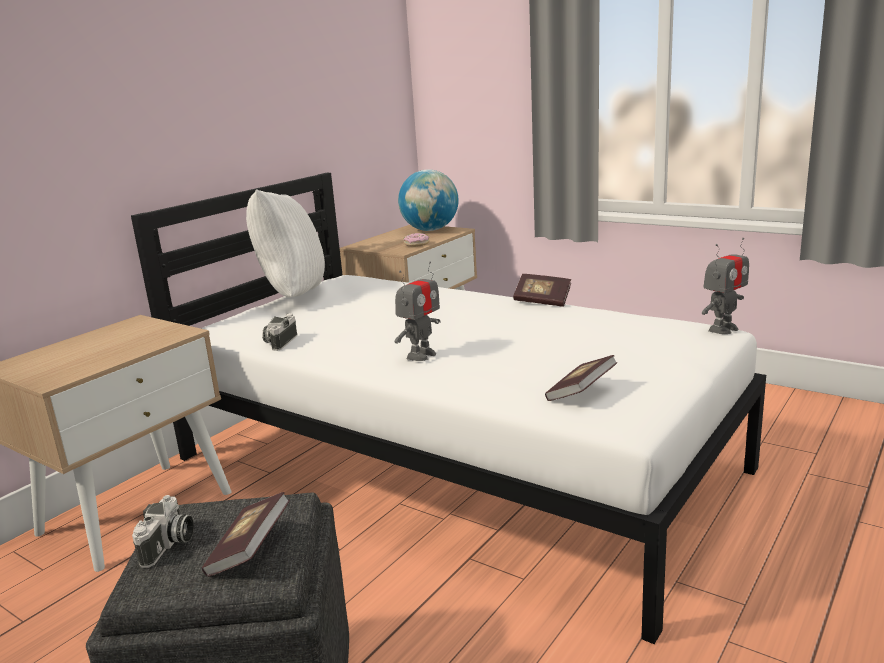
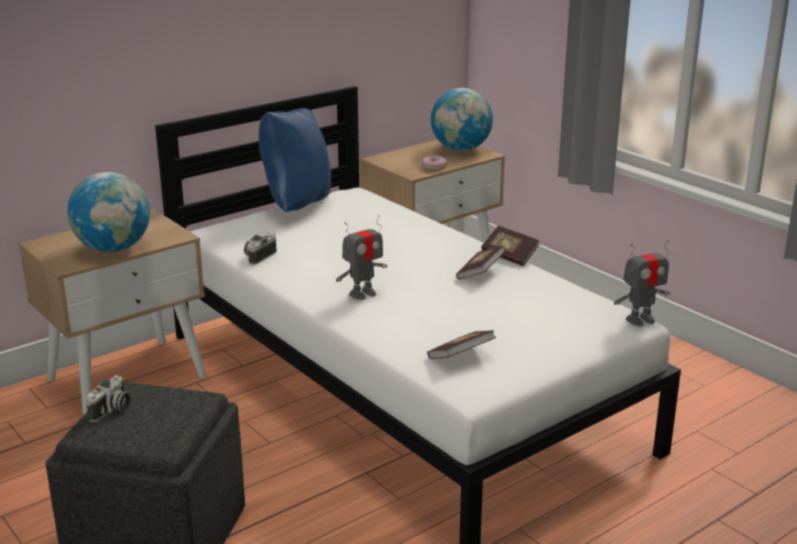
camera: 15 degrees right, 5 degrees up
book [202,492,290,577] -> book moved to [456,245,505,279]
white pillow [246,189,325,298] -> blue pillow [259,108,331,212]
none -> globe [67,172,150,252]

